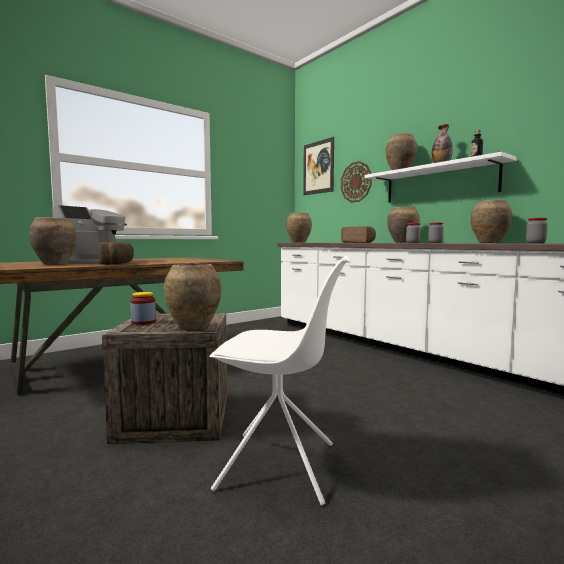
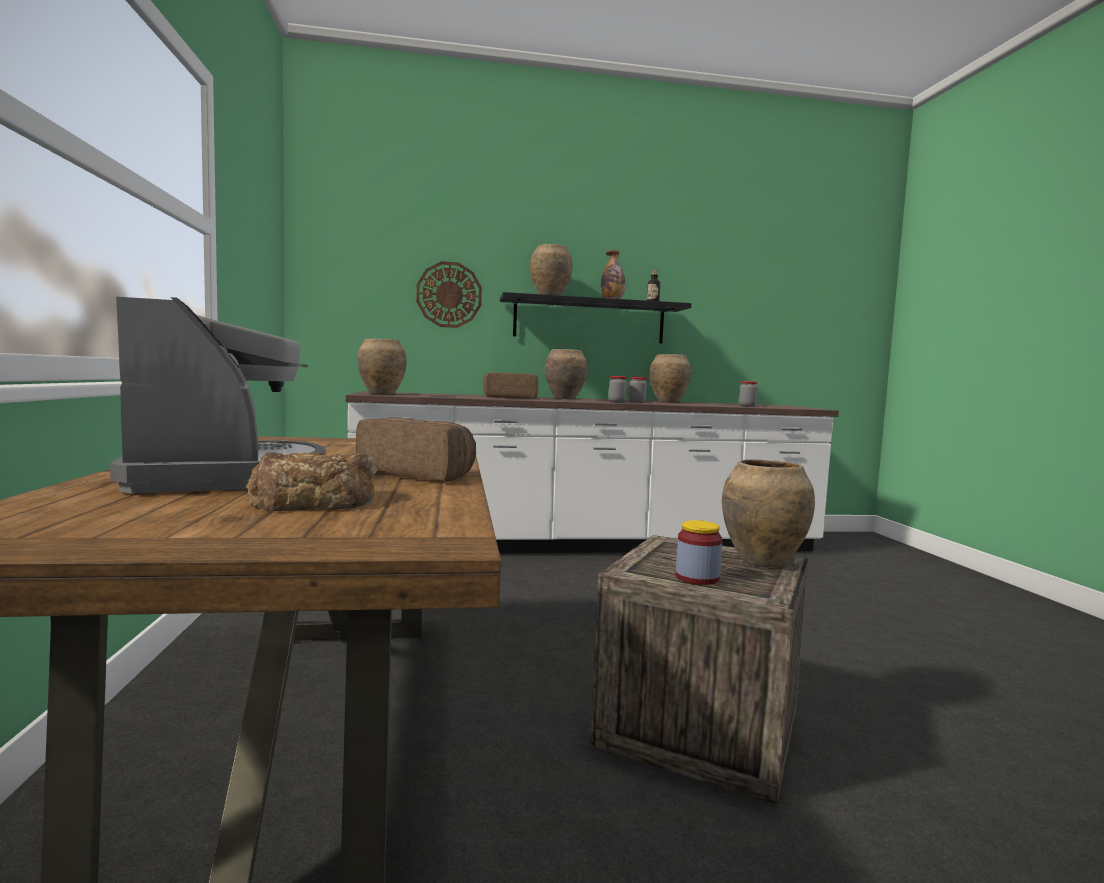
camera: 60 degrees left, 0 degrees up
brown vase [29,217,76,265] -> bread [246,452,378,511]
white chair [209,256,351,506] -> none
picture [303,137,334,195] -> none
white shelf [364,152,517,203] -> black shelf [500,292,692,343]

